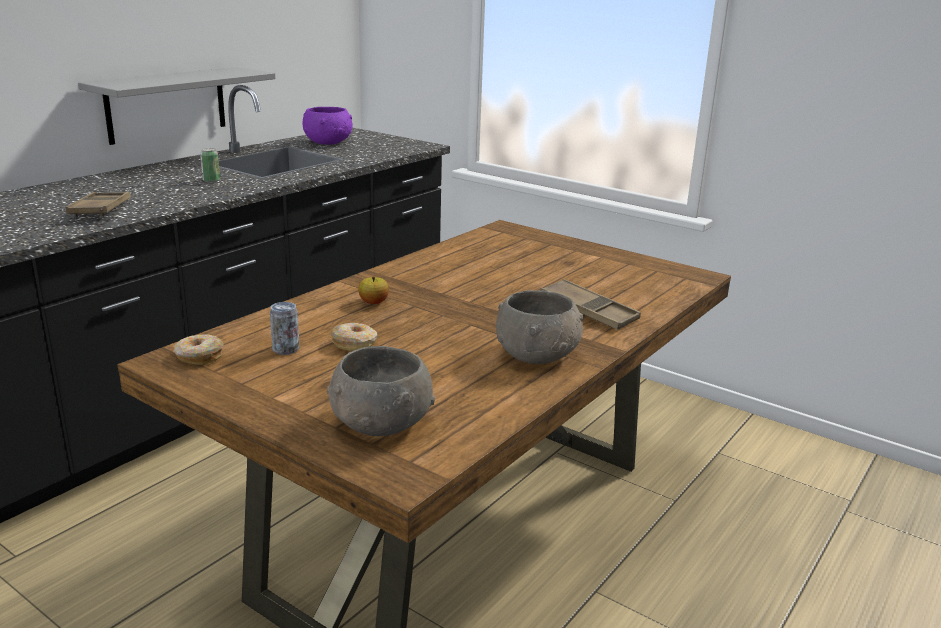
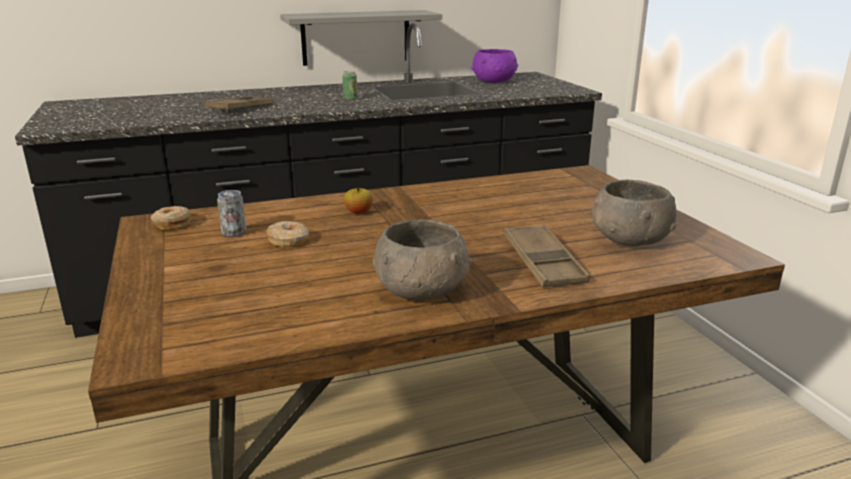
camera: 35 degrees right, 0 degrees up
grey bowl [327,346,435,436] -> grey bowl moved to [592,180,677,246]

